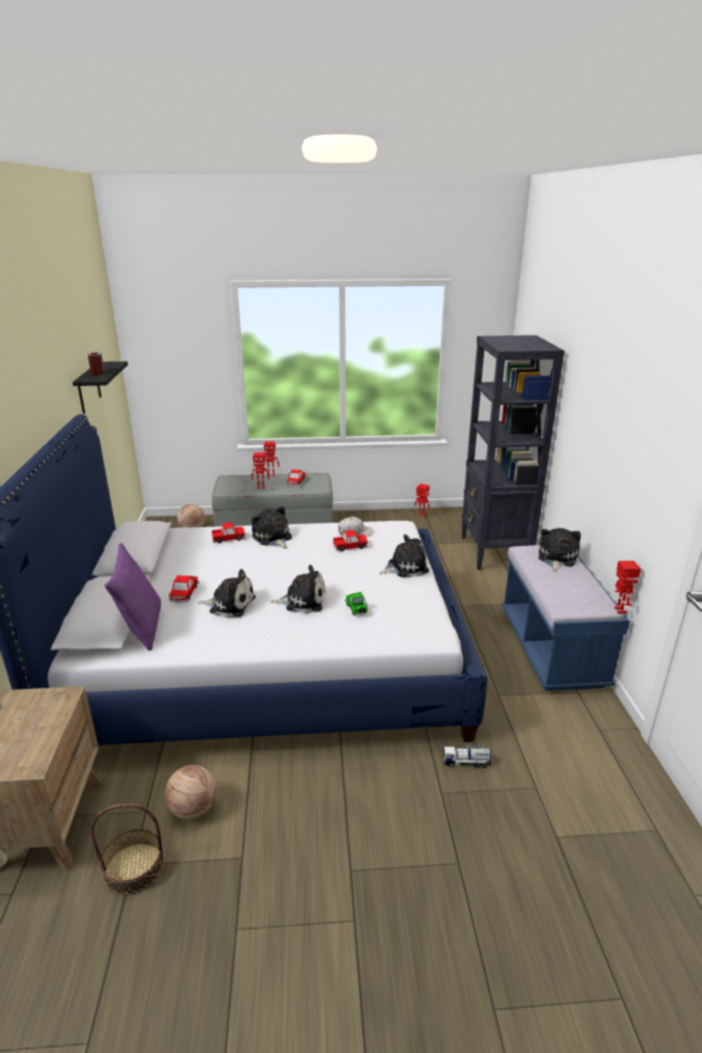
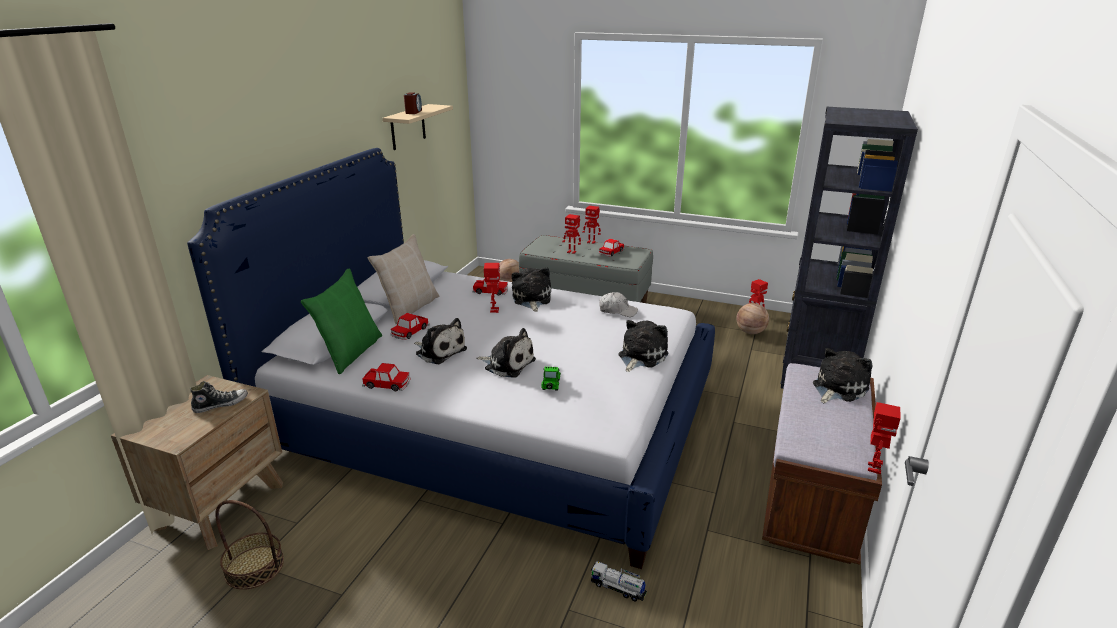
camera: 25 degrees right, 0 degrees up
black shelf [72,361,128,414] -> beige shelf [383,104,453,150]
purple pillow [105,543,161,651] -> green pillow [301,269,382,374]
basketball [165,765,216,819] -> basketball moved to [737,303,769,334]
toy car [332,530,368,551] -> toy car moved to [362,363,411,391]
plush toy [379,534,429,577] -> plush toy turned 60 degrees counterclockwise [619,320,669,372]
blue bench [501,545,630,691] -> brown bench [762,363,882,565]
none -> shoe [190,381,248,413]
none -> beige pillow [368,234,439,324]
none -> toy robot [484,263,500,313]

